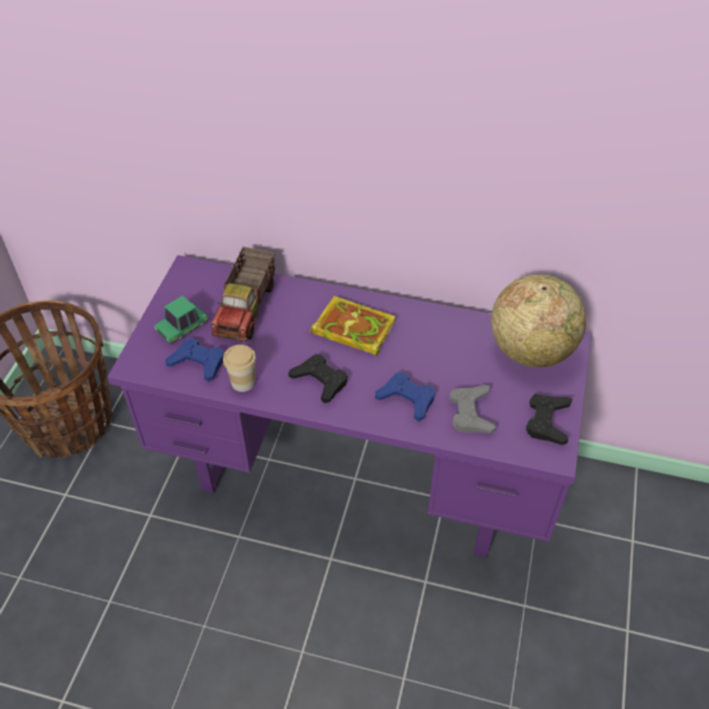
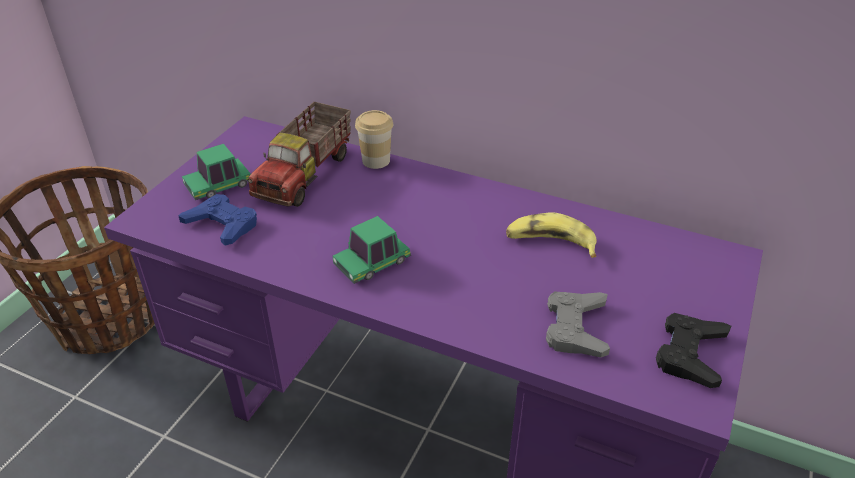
camera: 10 degrees right, 10 degrees down
cup [223,345,256,392] -> cup moved to [355,110,393,169]
black game controller [288,354,347,403] -> toy car [333,216,411,284]
book [310,296,395,356] -> none
blue game controller [375,372,435,421] -> none
globe [491,274,586,368] -> none
none -> banana [506,212,597,258]

